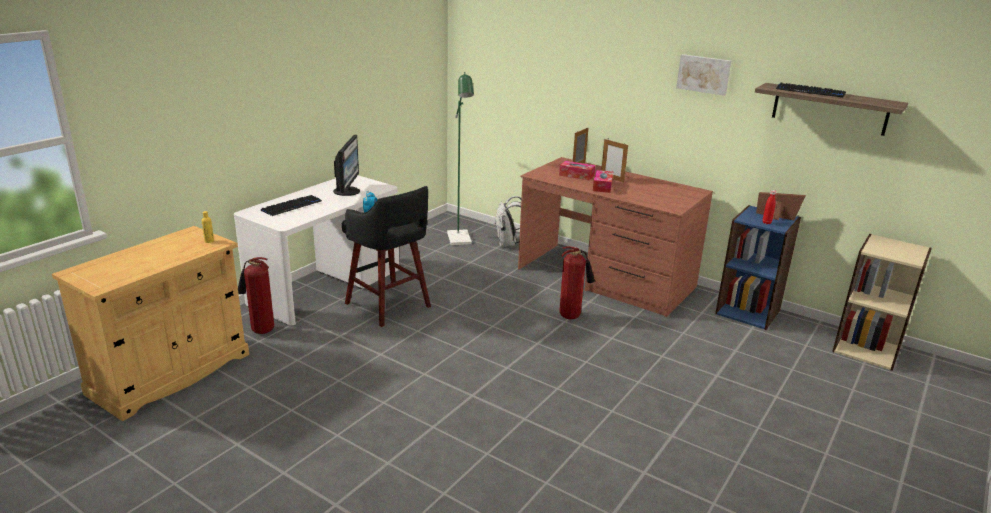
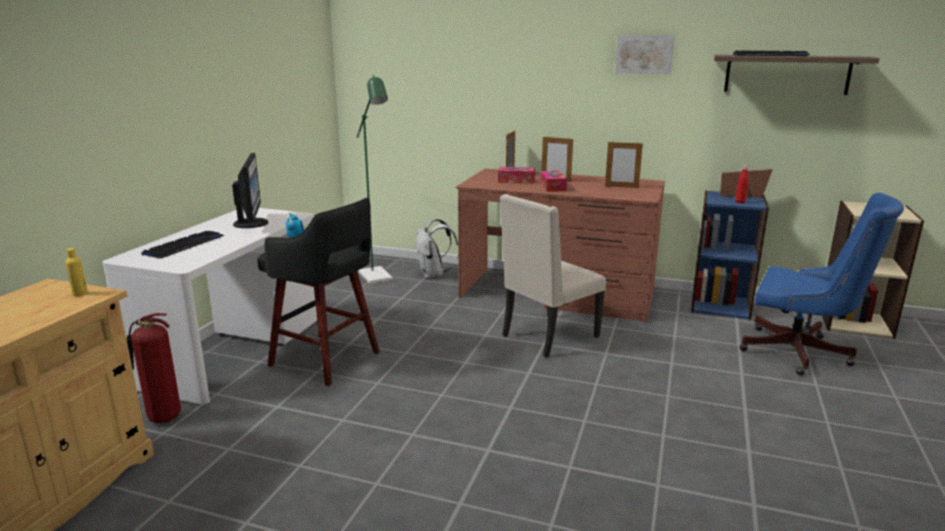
camera: 15 degrees left, 5 degrees down
fire extinguisher [559,246,595,319] -> beige chair [500,194,606,358]
none -> picture frame [605,142,643,188]
none -> blue office chair [739,193,904,375]

